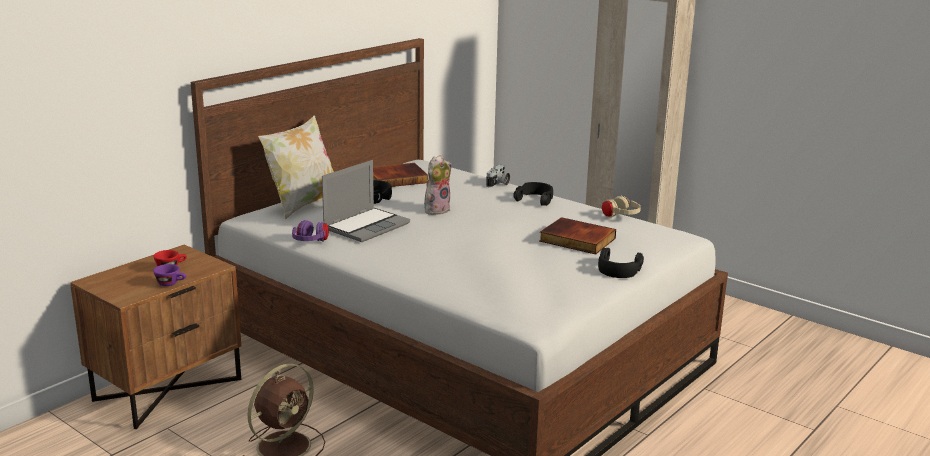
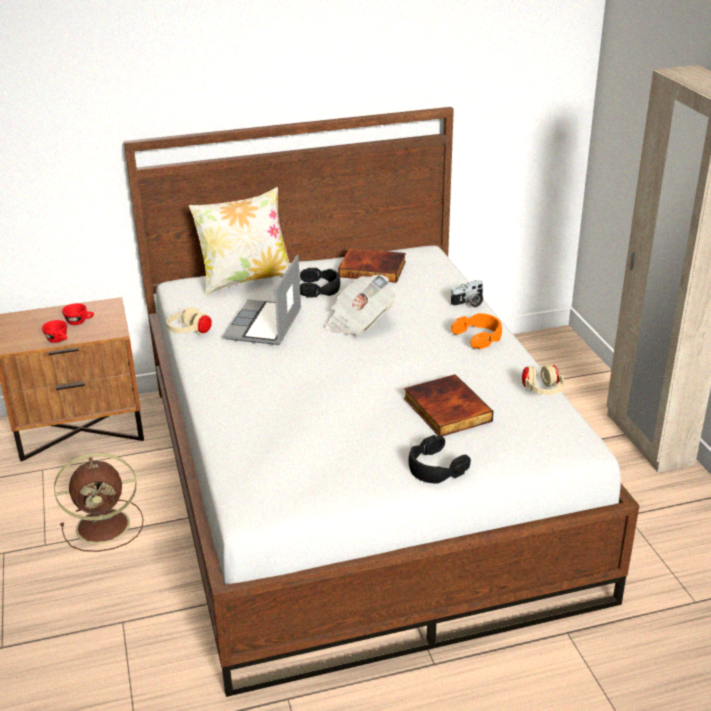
camera: 35 degrees right, 10 degrees up
purple cup [153,264,186,286] -> red cup [42,320,67,343]
purple headphones [292,220,329,242] -> beige headphones [167,307,212,335]
laptop [322,160,410,242] -> laptop turned 120 degrees clockwise [223,255,301,345]
plush toy [424,155,451,215] -> newspaper [325,275,395,336]
black headphones [513,182,553,206] -> orange headphones [451,313,502,349]

